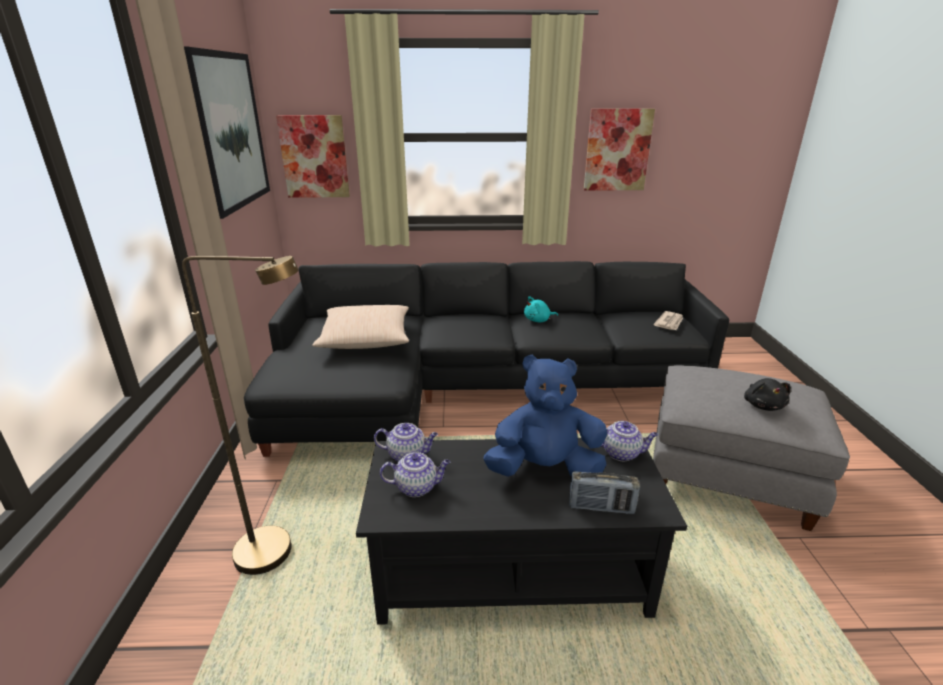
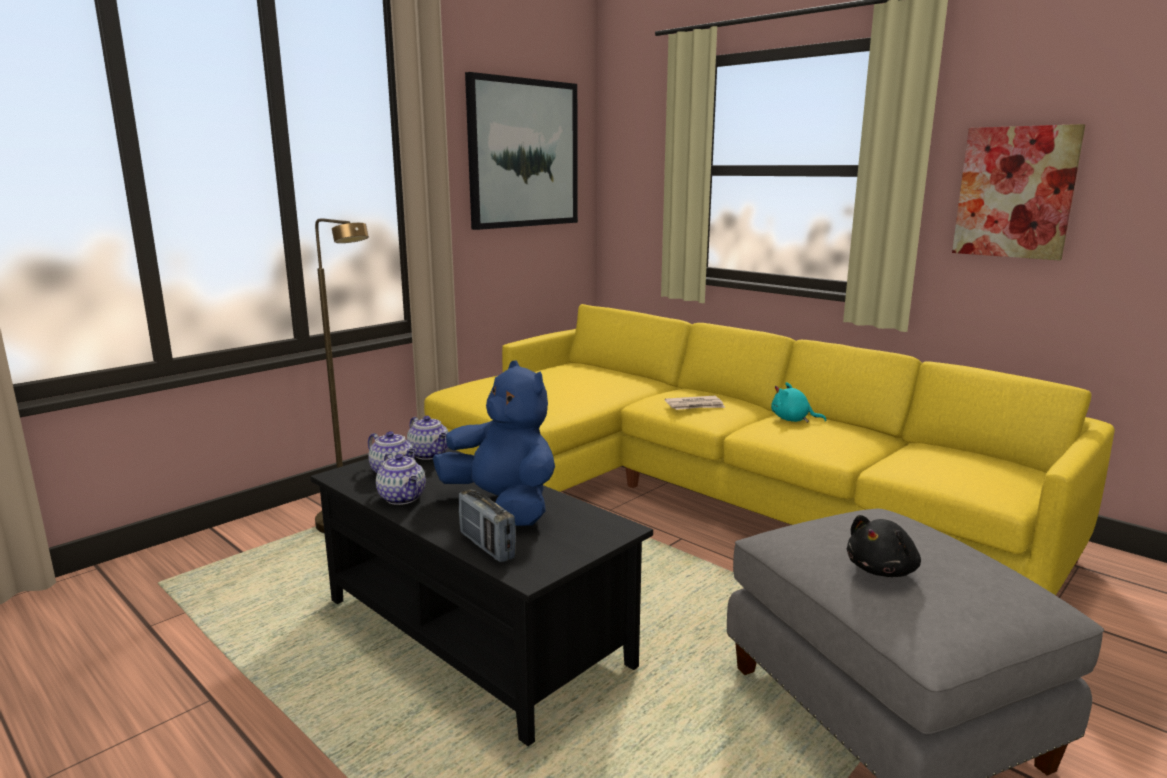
camera: 45 degrees right, 10 degrees down
black sofa [244,261,729,457] -> yellow sofa [424,304,1115,595]
picture [276,115,350,198] -> none
beige pillow [312,305,409,349] -> none
teapot [601,421,658,461] -> teapot moved to [376,453,426,505]
newspaper [654,311,683,330] -> newspaper moved to [665,396,725,410]

